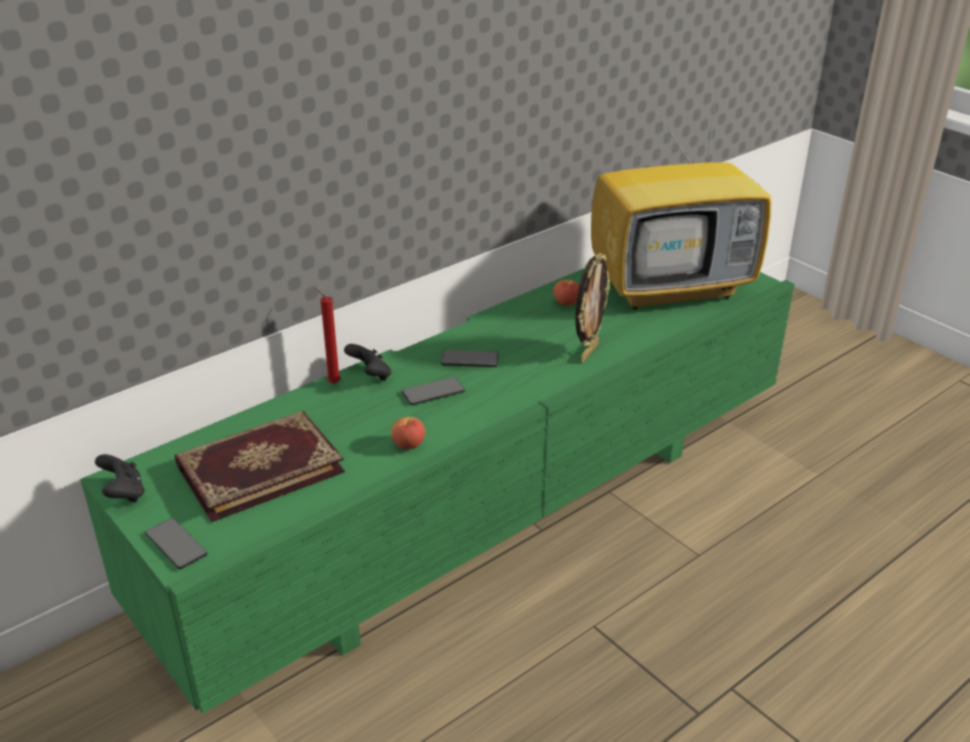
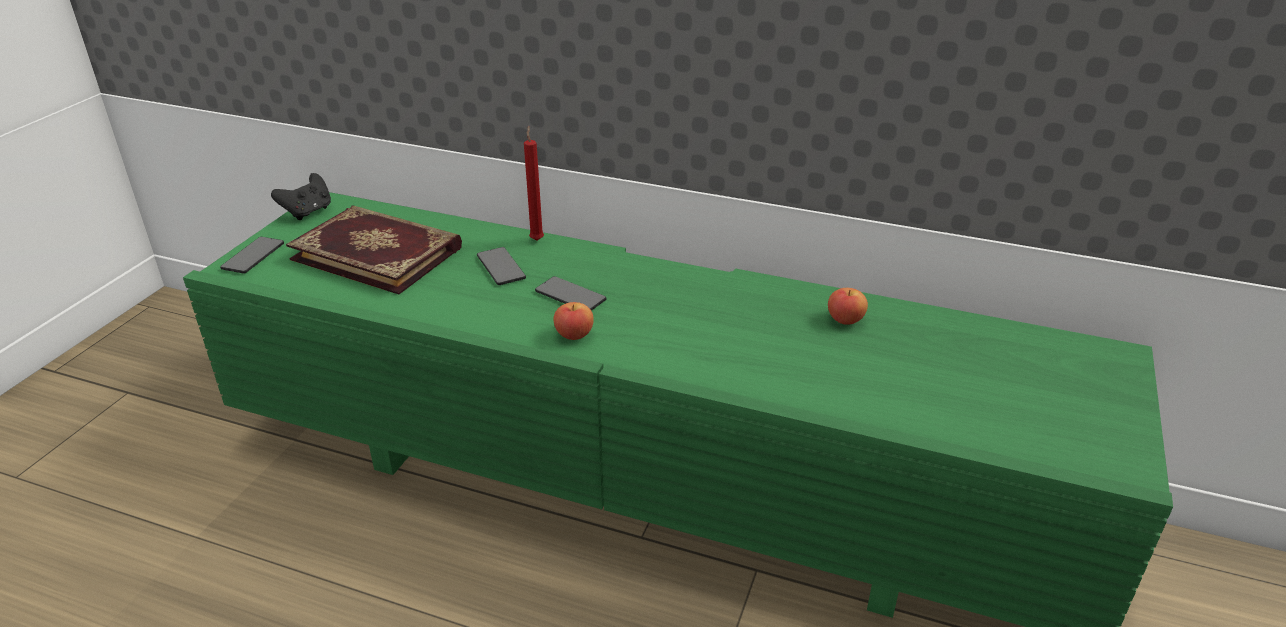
camera: 60 degrees right, 0 degrees up
black game controller [344,344,392,381] -> none
apple [391,417,425,449] -> apple moved to [554,302,594,340]
phone [441,350,498,367] -> phone moved to [477,247,526,285]
picture frame [576,253,610,362] -> none
television [591,75,771,310] -> none

